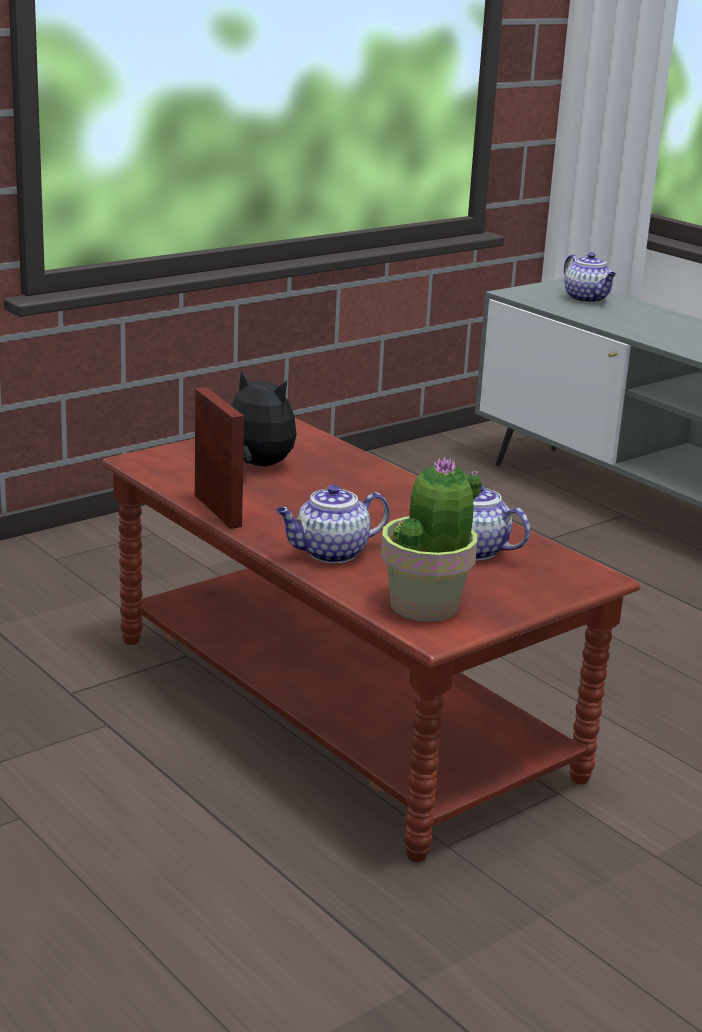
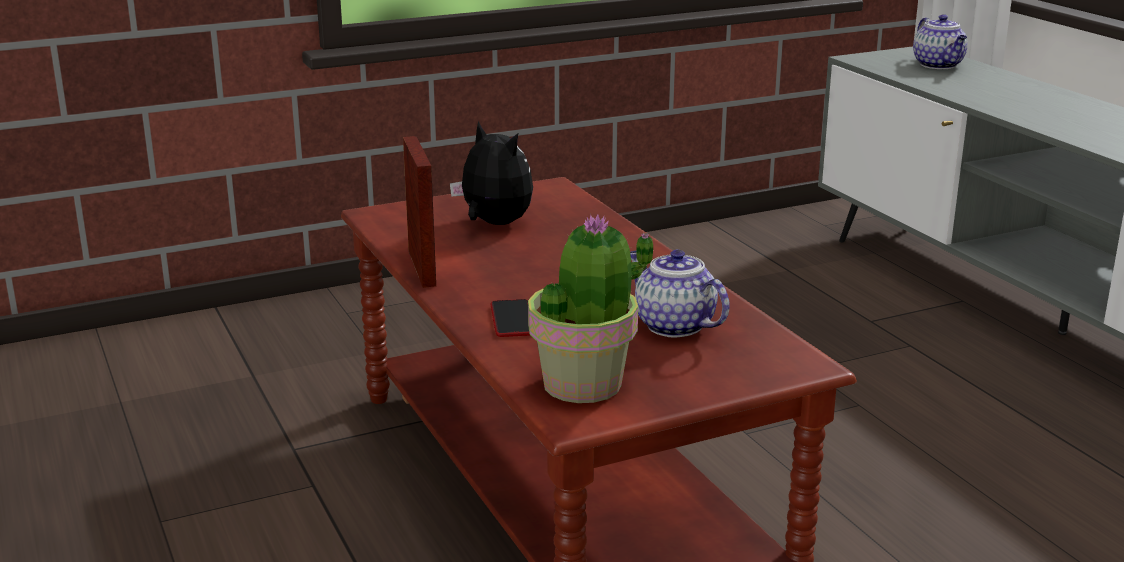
camera: 15 degrees right, 0 degrees up
teapot [276,485,390,563] -> phone [490,299,529,337]

